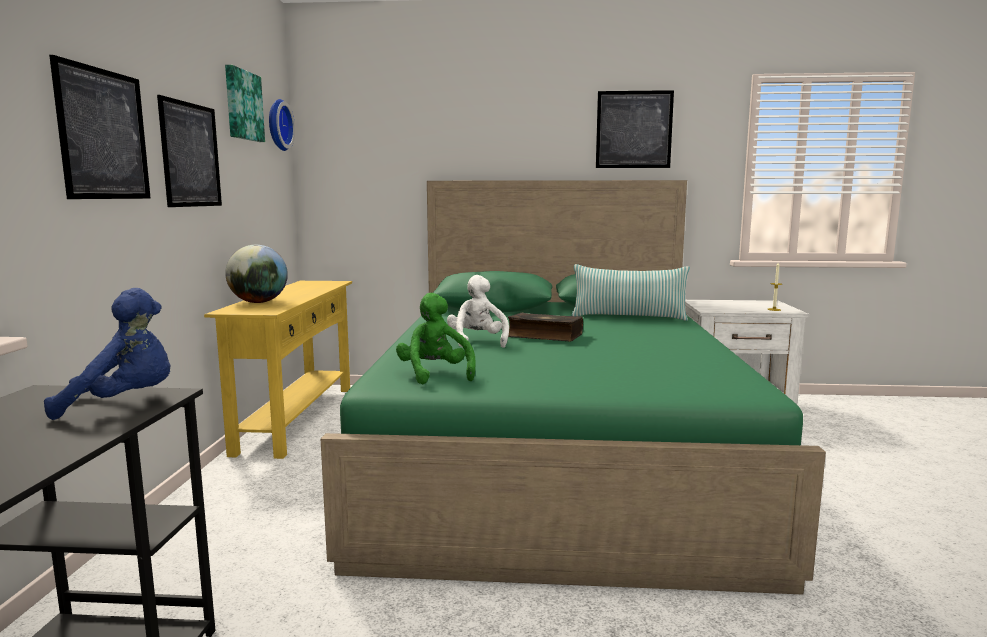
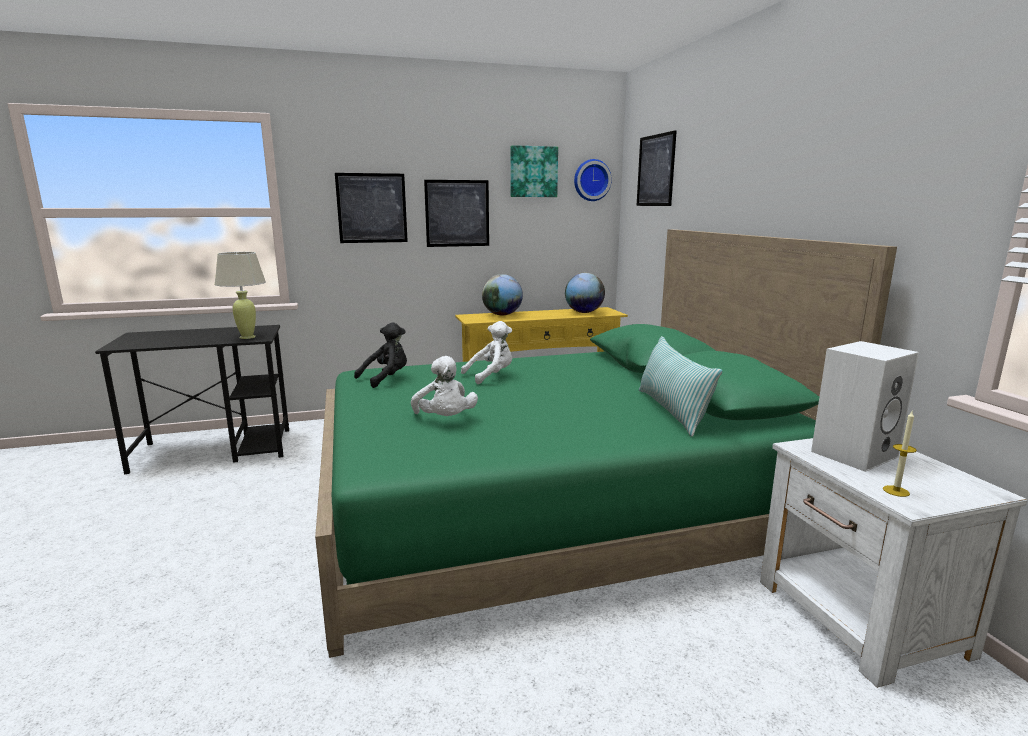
camera: 70 degrees right, 5 degrees up
blue plush toy [44,288,170,420] -> beige table lamp [214,252,266,339]
green plush toy [396,293,476,384] -> black plush toy [354,323,407,388]
book [508,313,583,342] -> none
picture [596,90,674,168] -> picture moved to [637,130,677,206]
none -> white plush toy [411,356,478,416]
none -> globe [565,273,605,313]
none -> white speaker [811,341,919,472]

